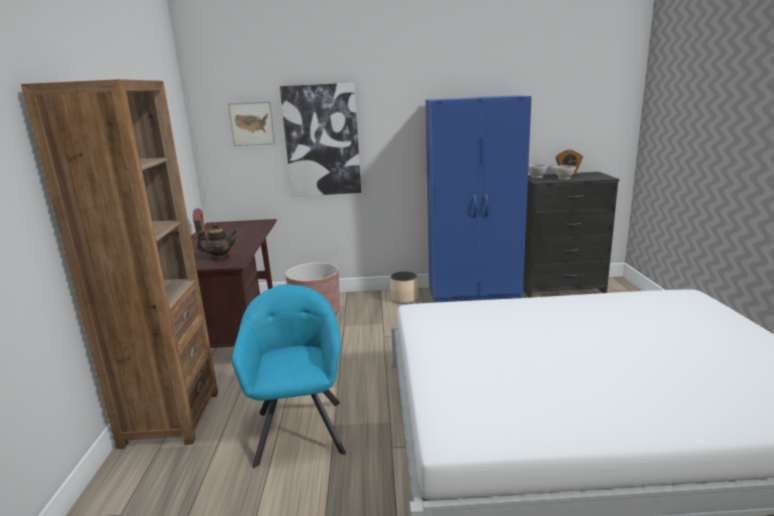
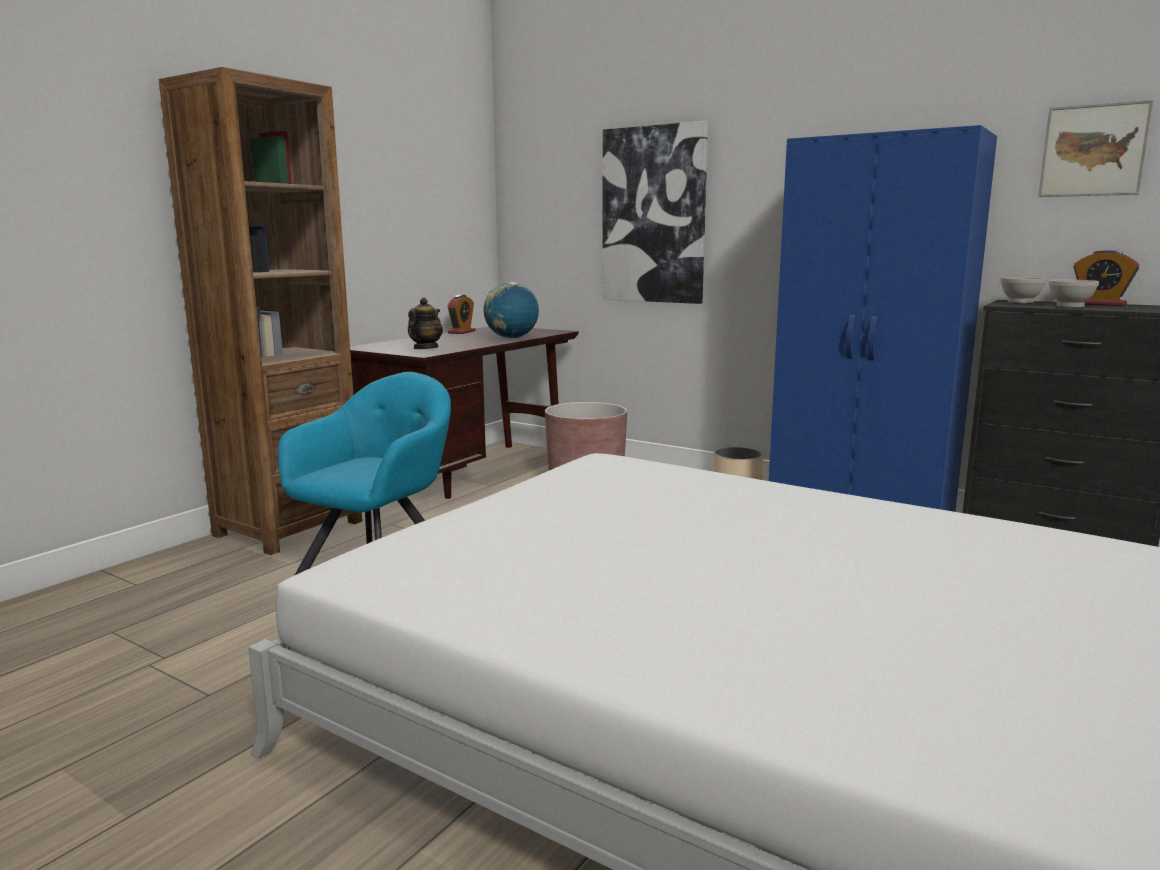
camera: 35 degrees right, 5 degrees down
teapot [197,223,237,260] -> teapot turned 90 degrees counterclockwise [408,298,443,349]
picture [228,101,275,146] -> picture moved to [1038,100,1153,197]
none -> globe [483,282,539,338]

